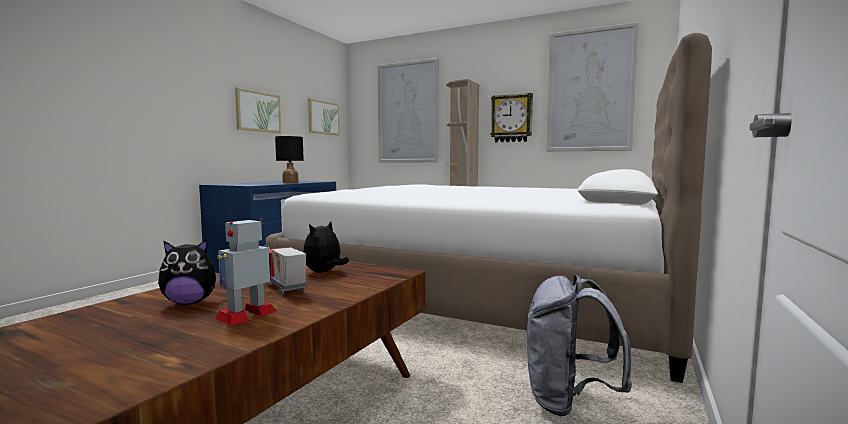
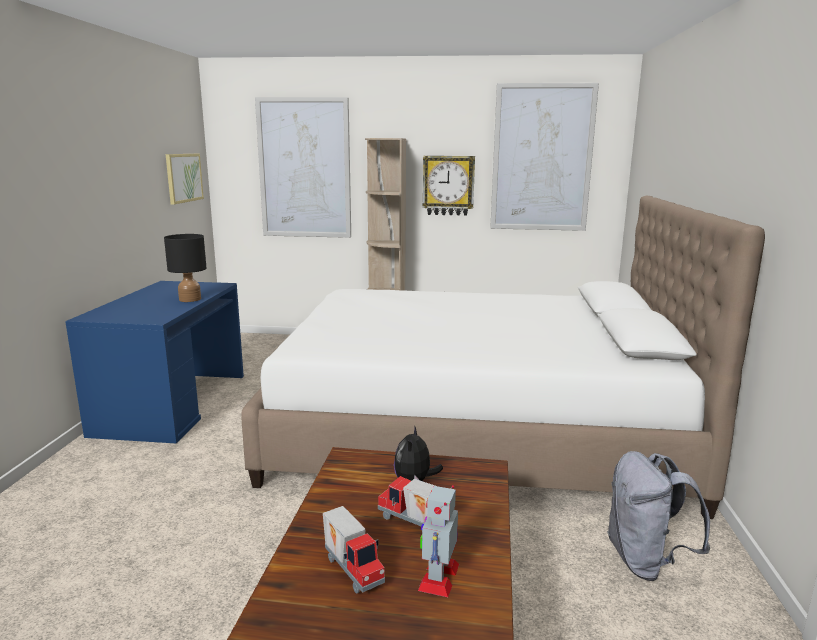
camera: 20 degrees left, 10 degrees up
plush toy [158,239,220,305] -> toy truck [323,506,385,594]
picture [235,88,281,133] -> none

